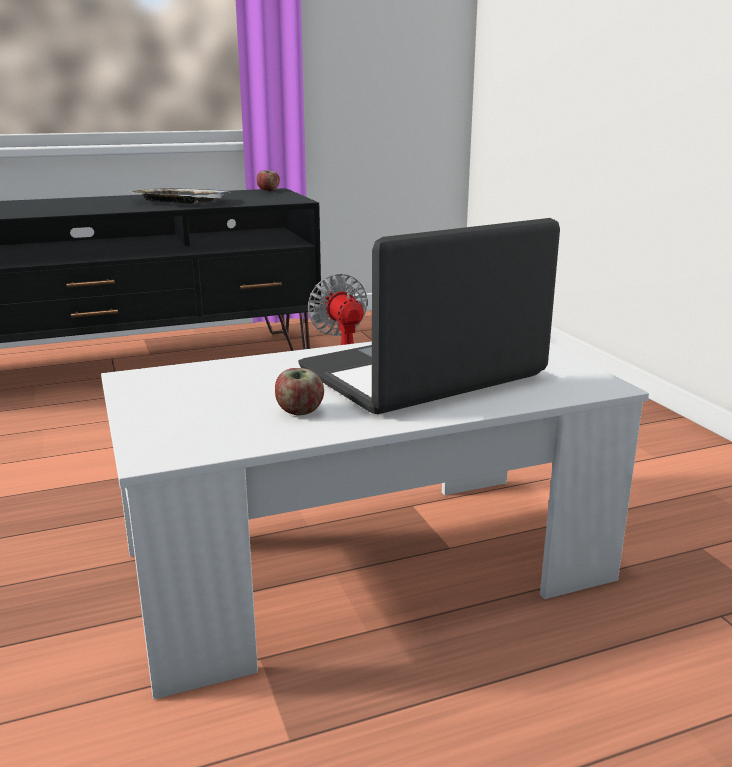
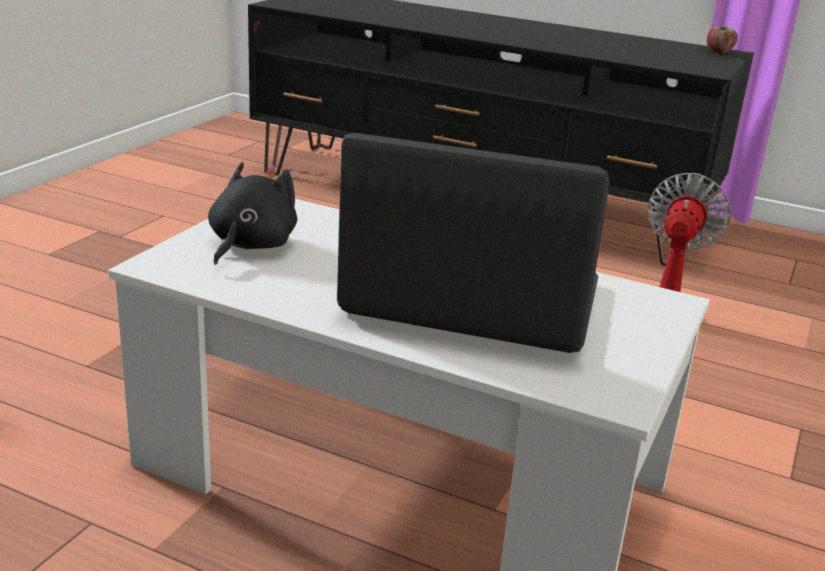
camera: 45 degrees right, 5 degrees up
tray [129,188,229,204] -> none
apple [275,368,324,415] -> none
none -> black plush toy [208,162,297,265]

